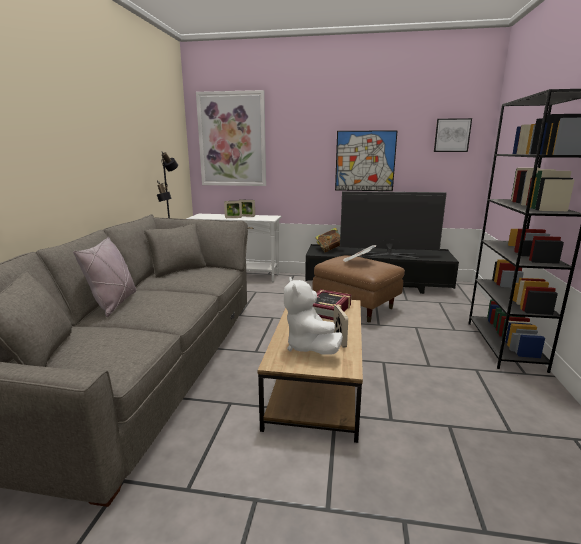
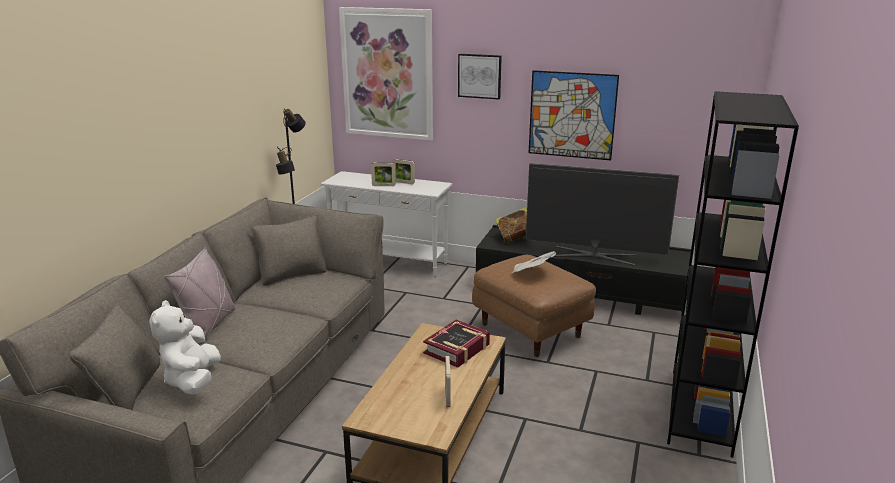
camera: 10 degrees right, 5 degrees up
white plush toy [284,277,343,355] -> white plush toy moved to [149,300,221,394]
picture [434,118,472,152] -> picture moved to [458,54,502,99]

